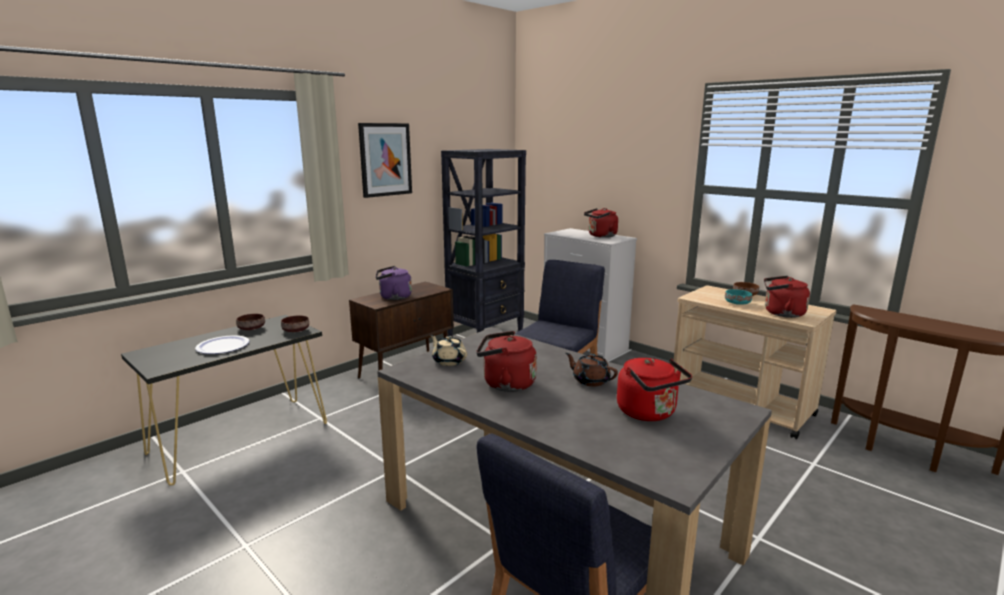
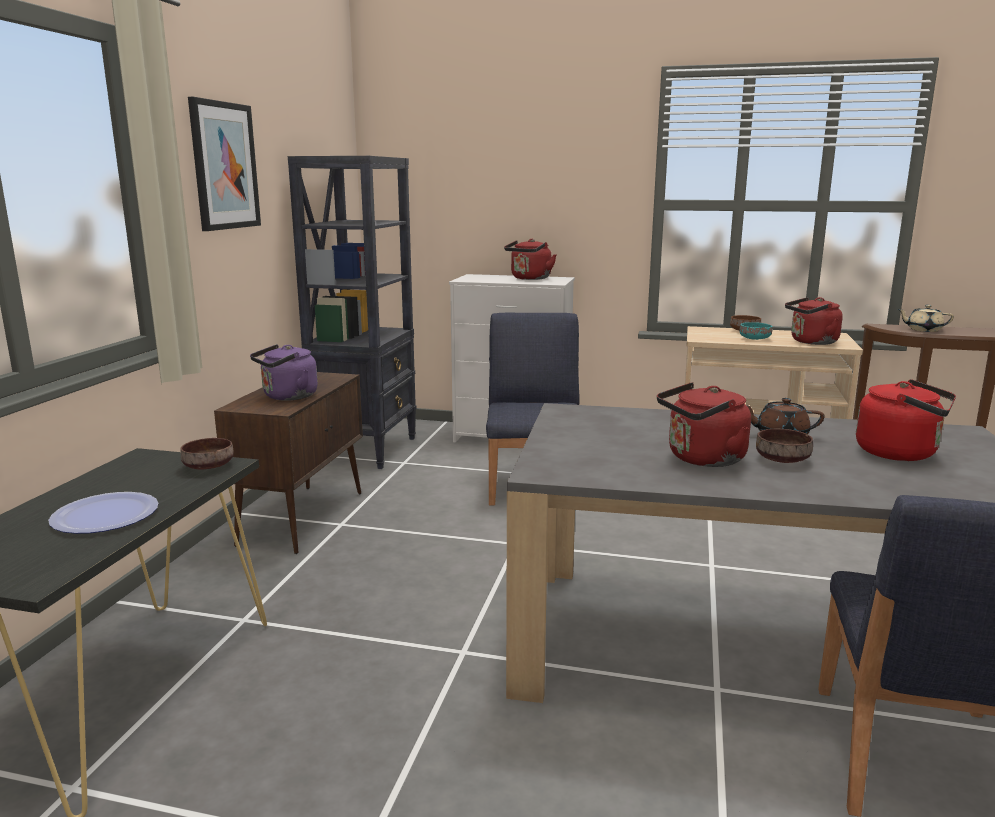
camera: 30 degrees left, 0 degrees up
brown bowl [236,314,265,330] -> brown bowl moved to [756,429,813,463]
beige teapot [430,335,467,366] -> beige teapot moved to [897,305,954,332]

